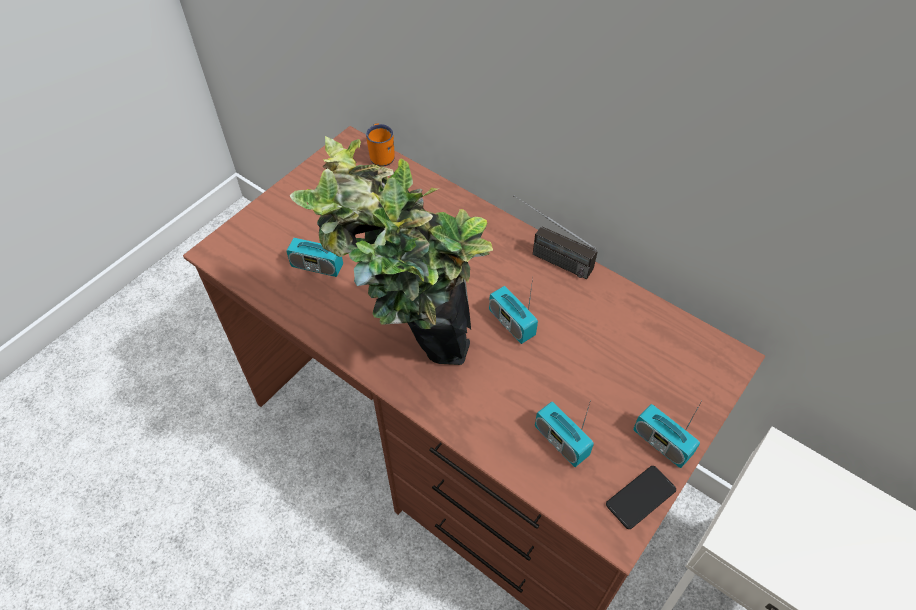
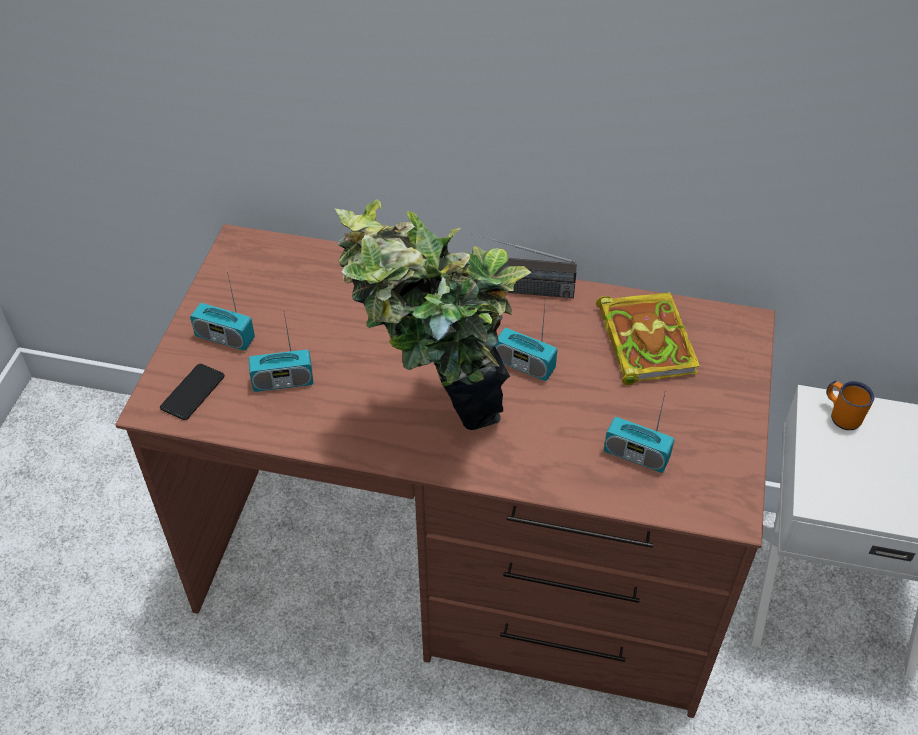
camera: 25 degrees left, 5 degrees down
orange mug [366,123,395,167] -> orange mug moved to [826,381,874,430]
phone [606,466,676,529] -> phone moved to [160,364,225,420]
radio [633,404,700,468] -> radio moved to [190,271,255,351]
none -> book [596,292,700,385]

